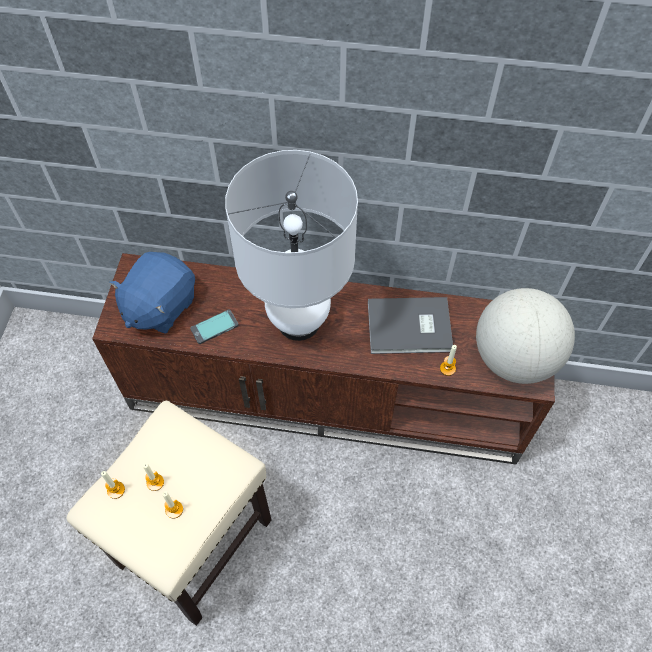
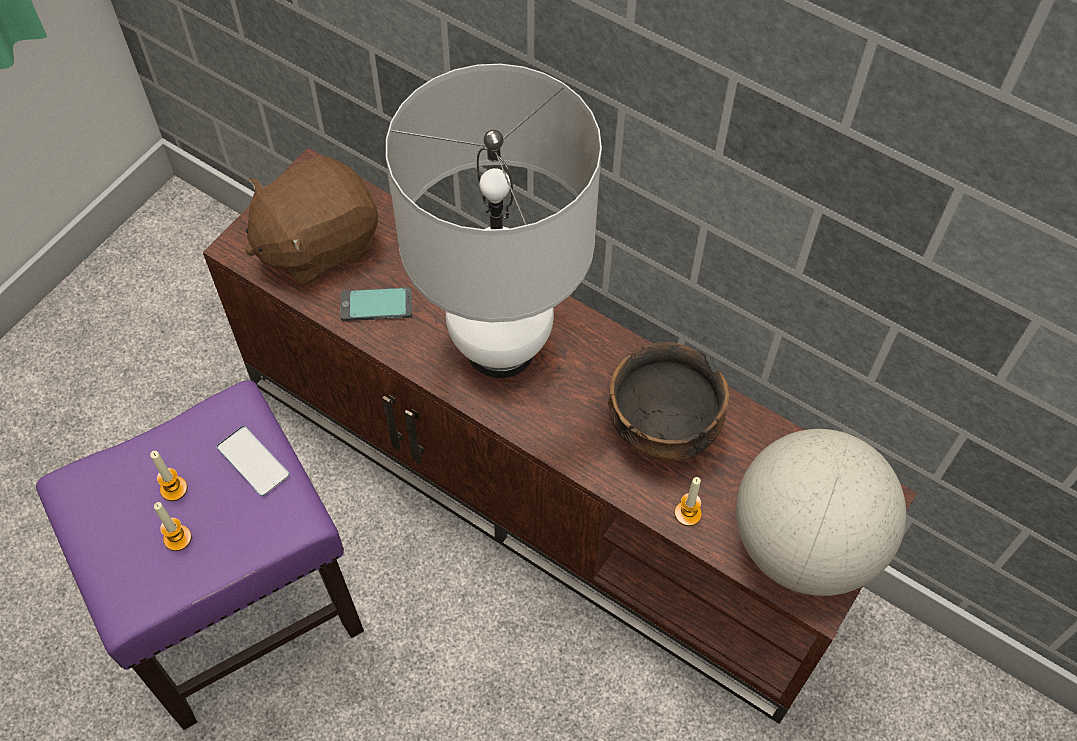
camera: 25 degrees right, 0 degrees up
beige stool [67,401,272,626] -> purple stool [36,380,364,730]
candle [101,471,125,499] -> none
blue plush toy [109,252,195,334] -> brown plush toy [245,156,378,286]
grey book [368,297,453,354] -> bowl [608,342,729,461]
none -> phone [217,426,290,496]

